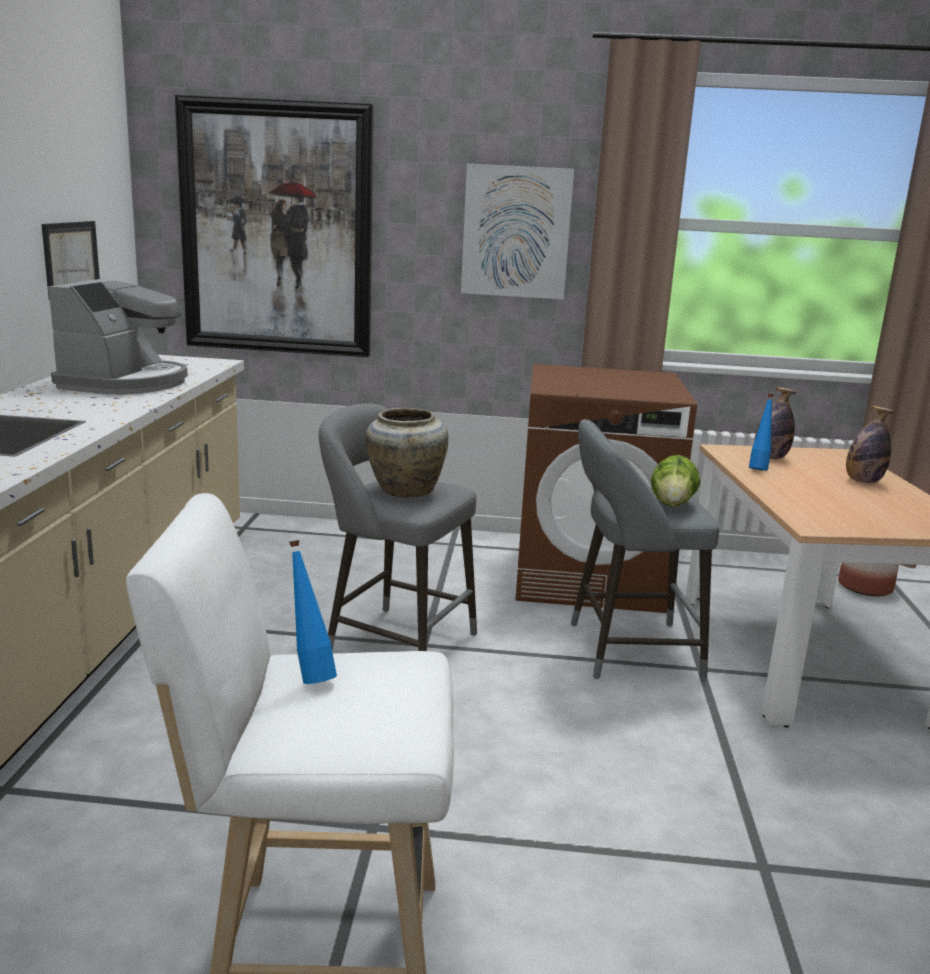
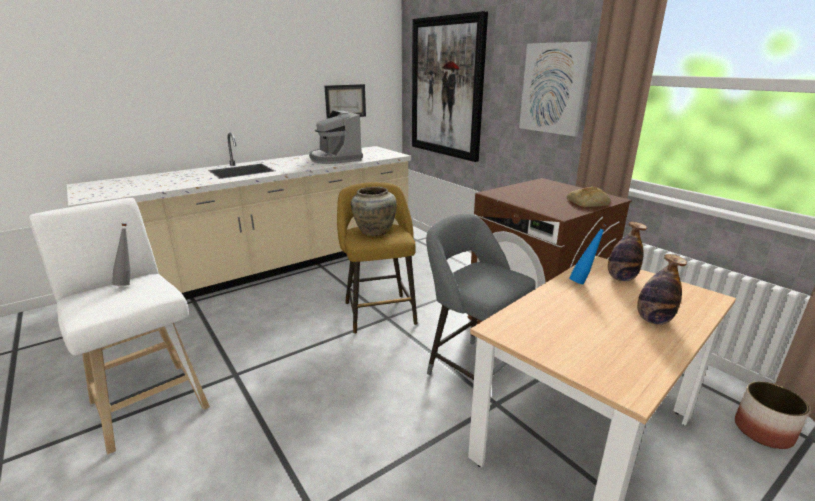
camera: 50 degrees right, 5 degrees up
coffee machine [48,278,188,394] -> coffee machine turned 90 degrees clockwise [309,110,363,164]
blue bottle [289,540,337,684] -> grey bottle [112,224,130,286]
grey stool [319,404,477,651] -> yellow stool [337,182,417,334]
lettuce [651,455,700,506] -> none
none -> bread [567,187,611,207]

